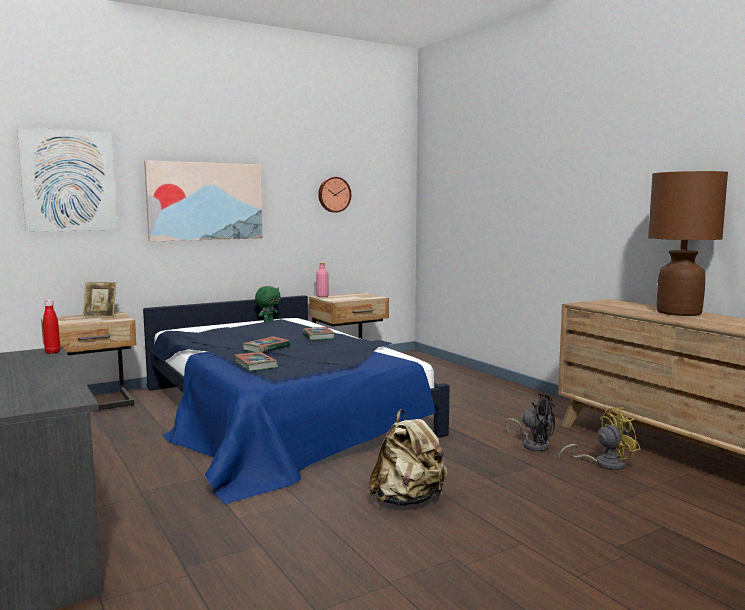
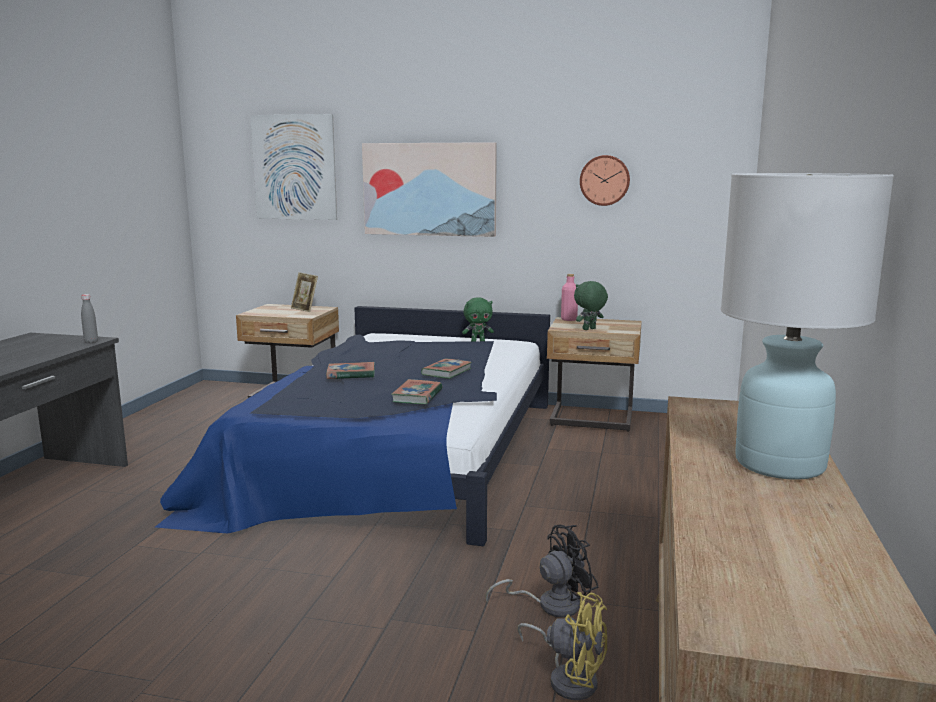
camera: 45 degrees right, 5 degrees up
red bottle [43,300,60,354] -> grey bottle [81,294,98,343]
book [234,352,279,371] -> book moved to [391,379,442,404]
beige backpack [368,409,448,506] -> none
black fan [505,394,555,451] -> black fan turned 105 degrees counterclockwise [486,525,598,618]
brown table lamp [648,171,728,316] -> white table lamp [721,173,894,480]
none -> green plush toy [574,281,608,330]

